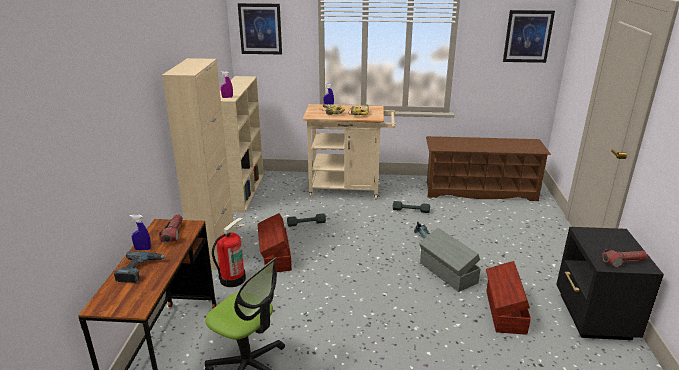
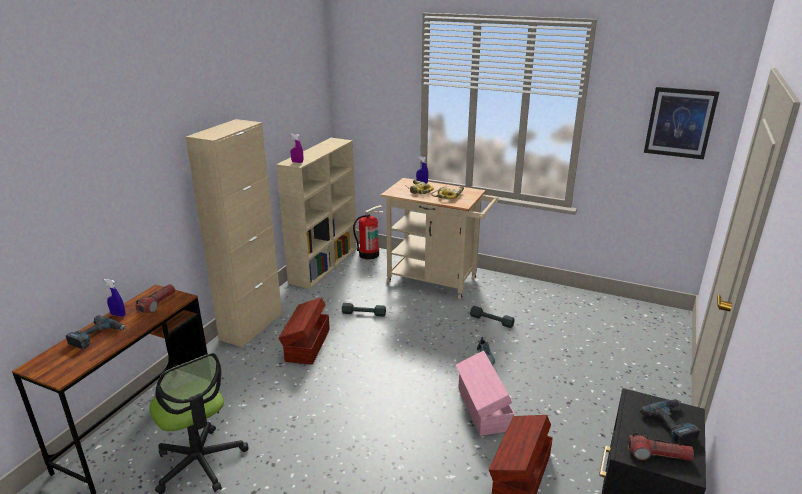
camera: 20 degrees right, 0 degrees up
fire extinguisher [212,217,246,287] -> fire extinguisher moved to [353,205,384,260]
picture [238,3,282,55] -> none
grey storage box [419,228,481,292] -> pink storage box [456,351,514,436]
brown shoe rack [426,136,551,201] -> none
none -> power drill [640,400,701,444]

